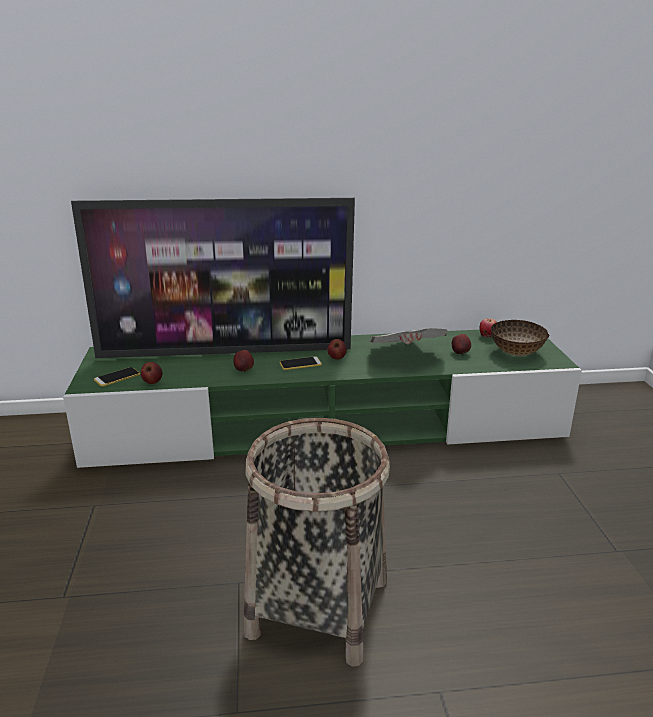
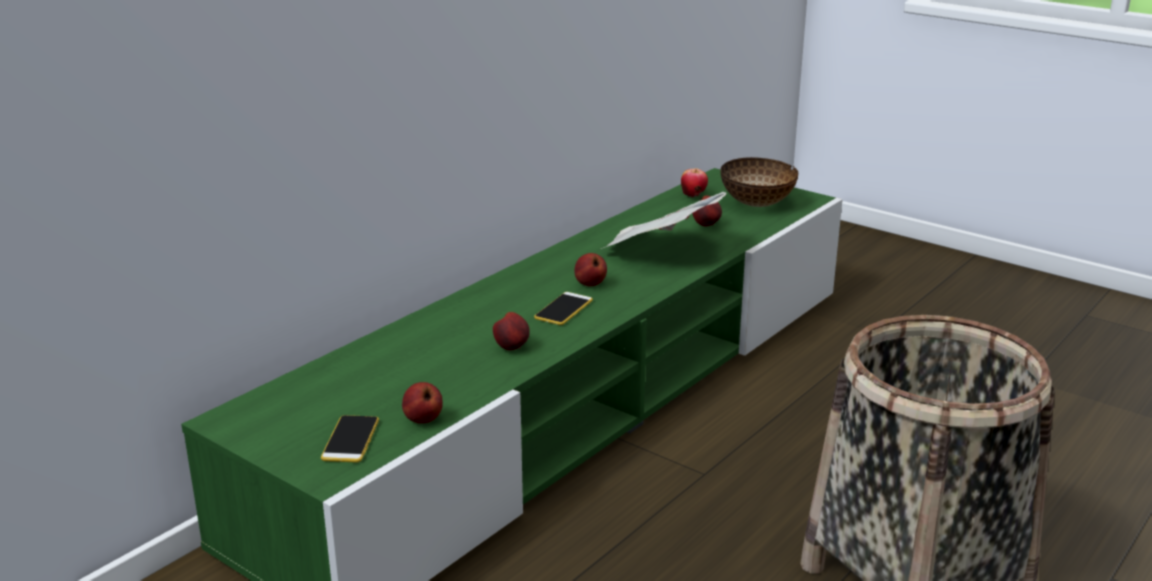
camera: 45 degrees left, 0 degrees up
television [71,198,355,358] -> none

